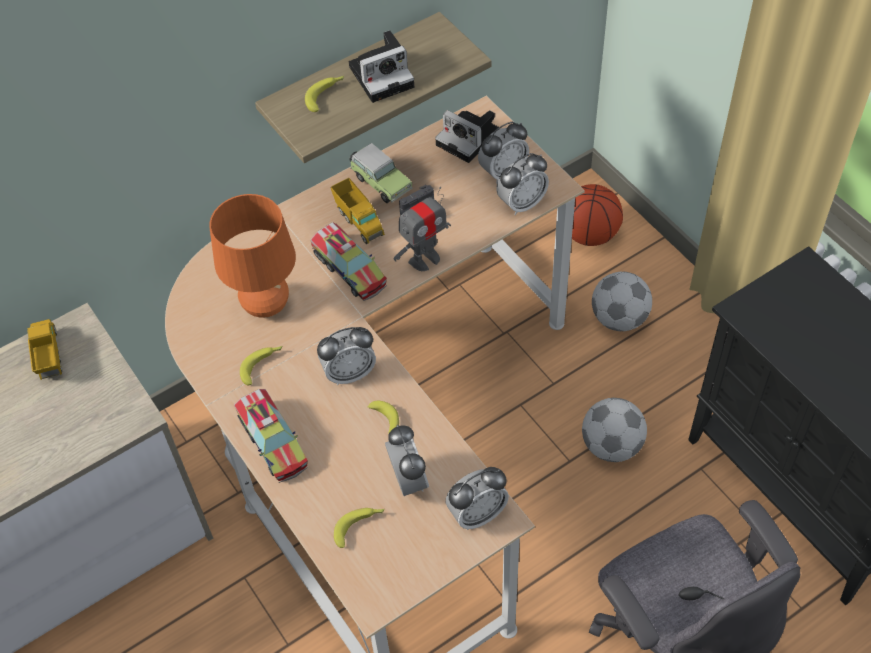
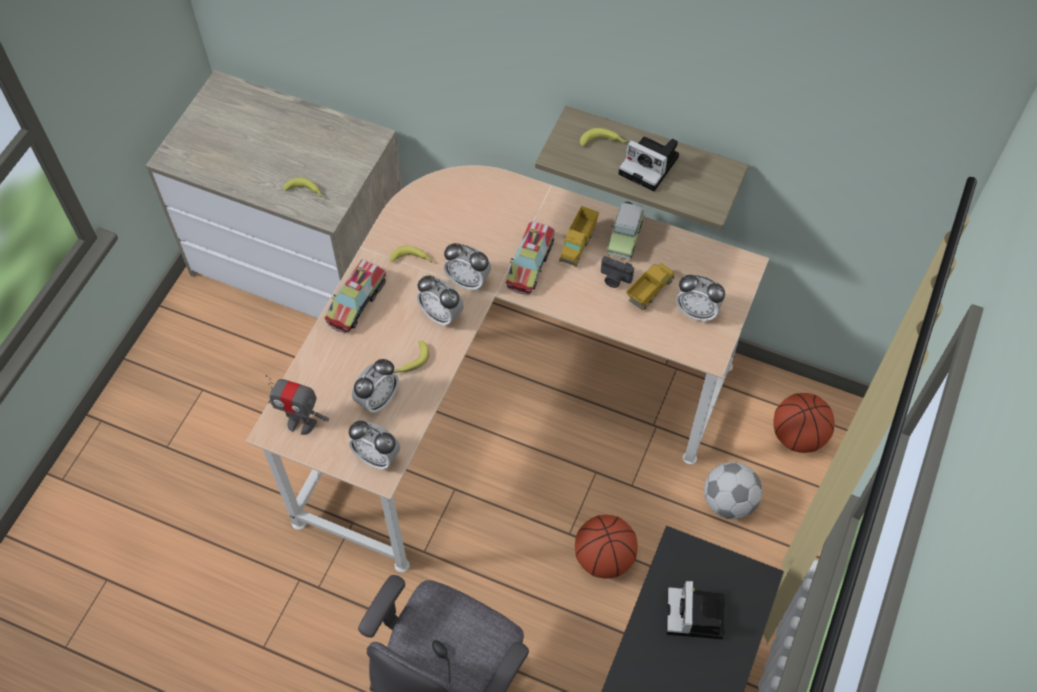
camera: 55 degrees right, 5 degrees up
toy truck [27,319,62,380] -> toy truck moved to [626,263,674,310]
orange table lamp [210,194,296,318] -> none
banana [334,508,385,548] -> banana moved to [284,177,323,197]
toy robot [393,187,451,271] -> toy robot moved to [265,375,329,435]
camera [435,110,499,163] -> camera moved to [666,581,725,639]
alarm clock [496,153,549,215] -> alarm clock moved to [444,243,491,291]
football [582,398,647,462] -> basketball [575,515,638,578]

